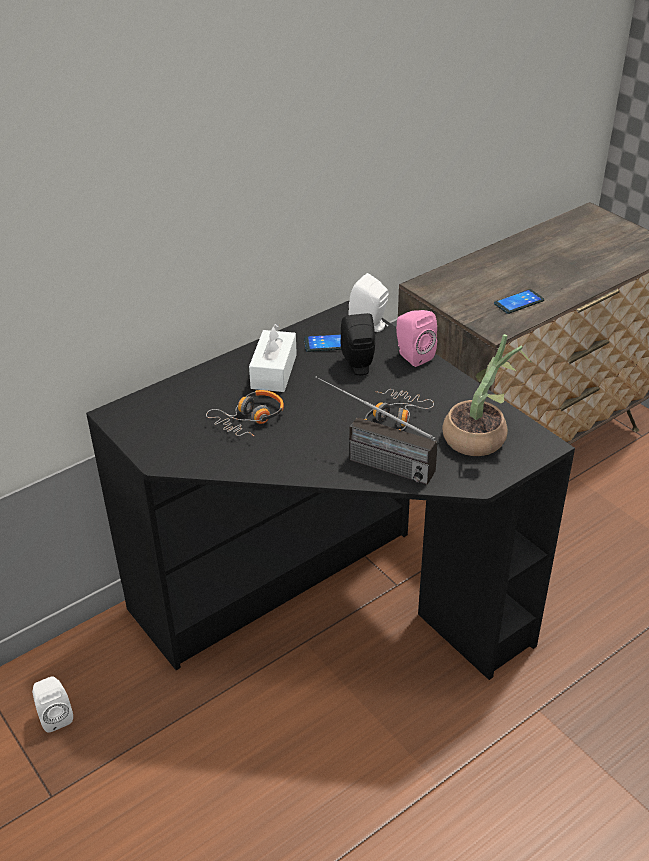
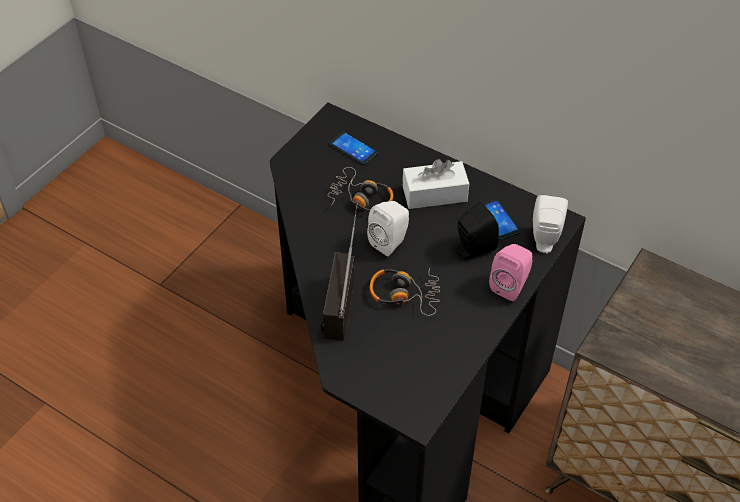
camera: 70 degrees right, 10 degrees up
white speaker [32,676,73,733] -> white speaker moved to [367,201,409,256]
potted plant [442,334,532,456] -> none
phone [494,289,544,314] -> phone moved to [329,132,378,165]

